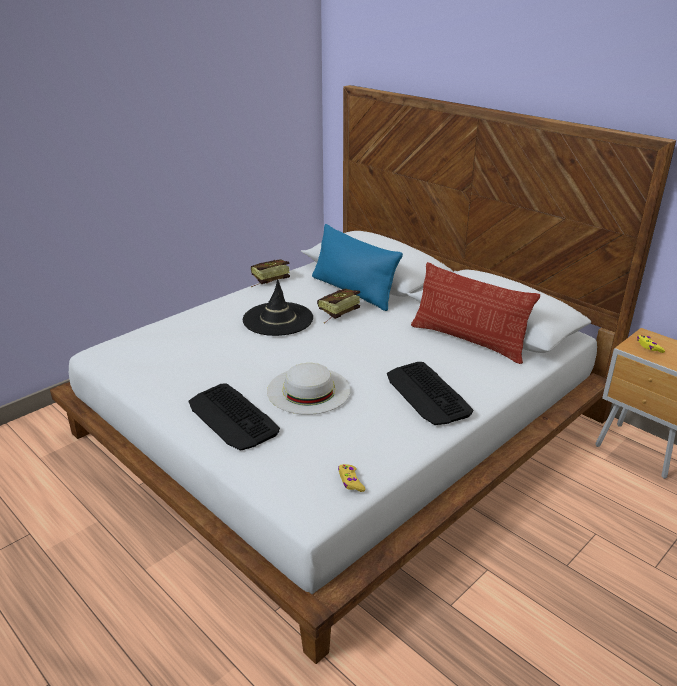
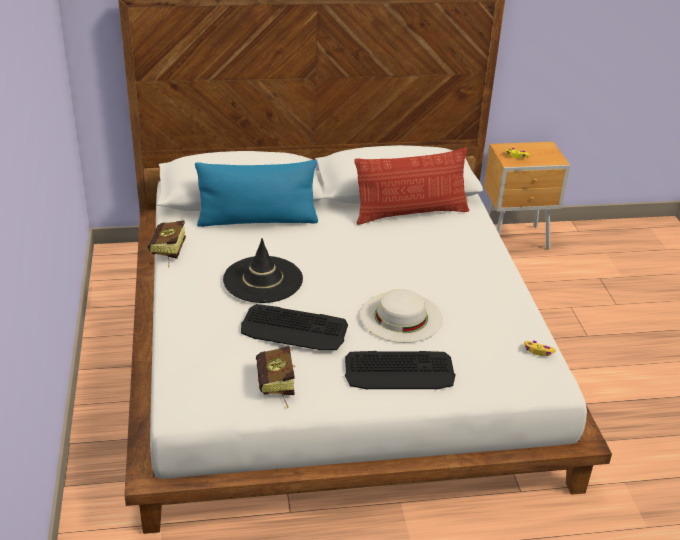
camera: 55 degrees left, 5 degrees up
book [317,289,360,324] -> book moved to [256,346,295,408]
keyboard [387,362,473,425] -> keyboard moved to [241,304,348,350]

